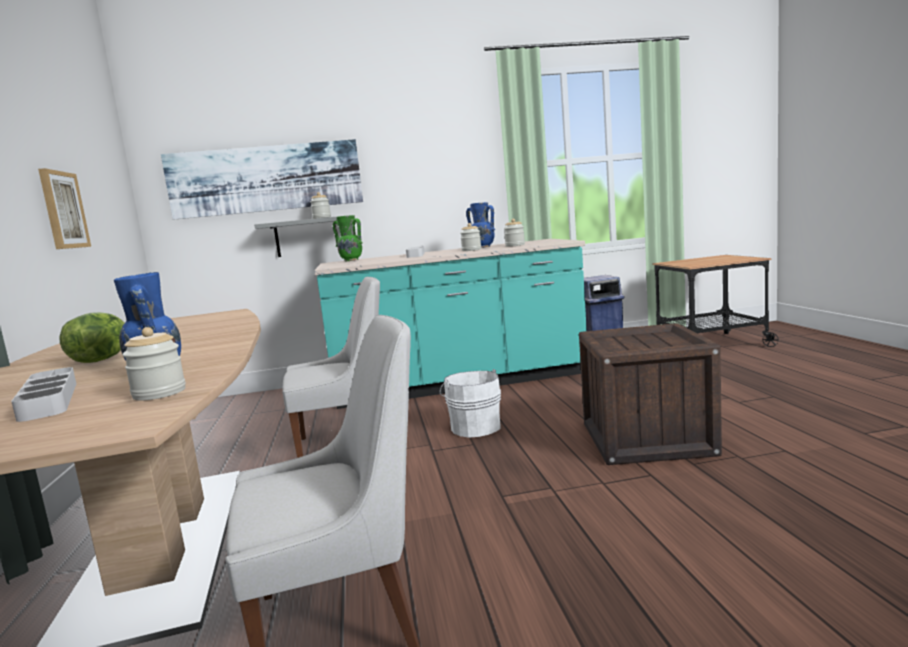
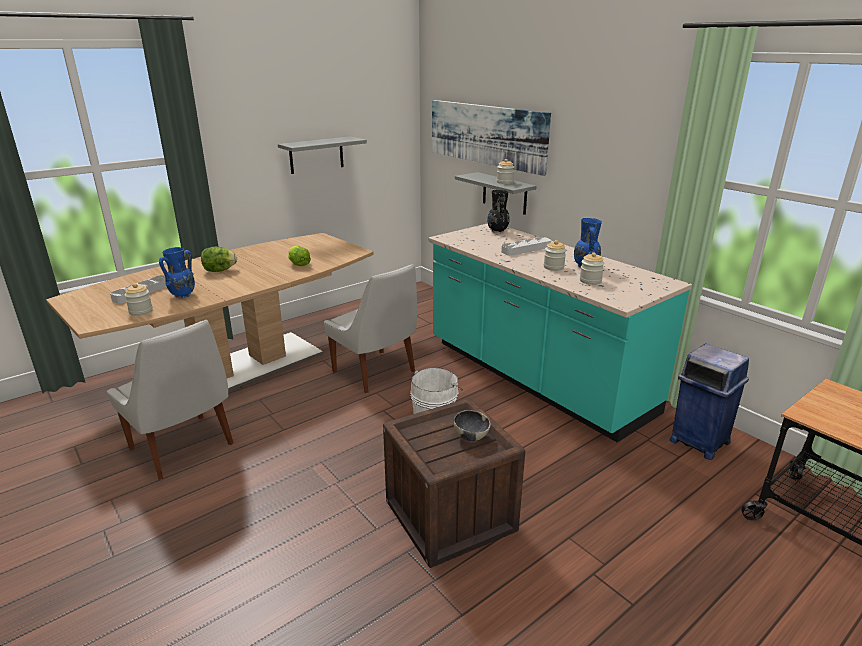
camera: 60 degrees right, 15 degrees up
picture [38,168,91,249] -> grey shelf [278,136,367,174]
green vase [333,215,362,261] -> black vase [487,190,510,233]
none -> lettuce [288,246,311,266]
none -> bowl [453,410,491,441]

